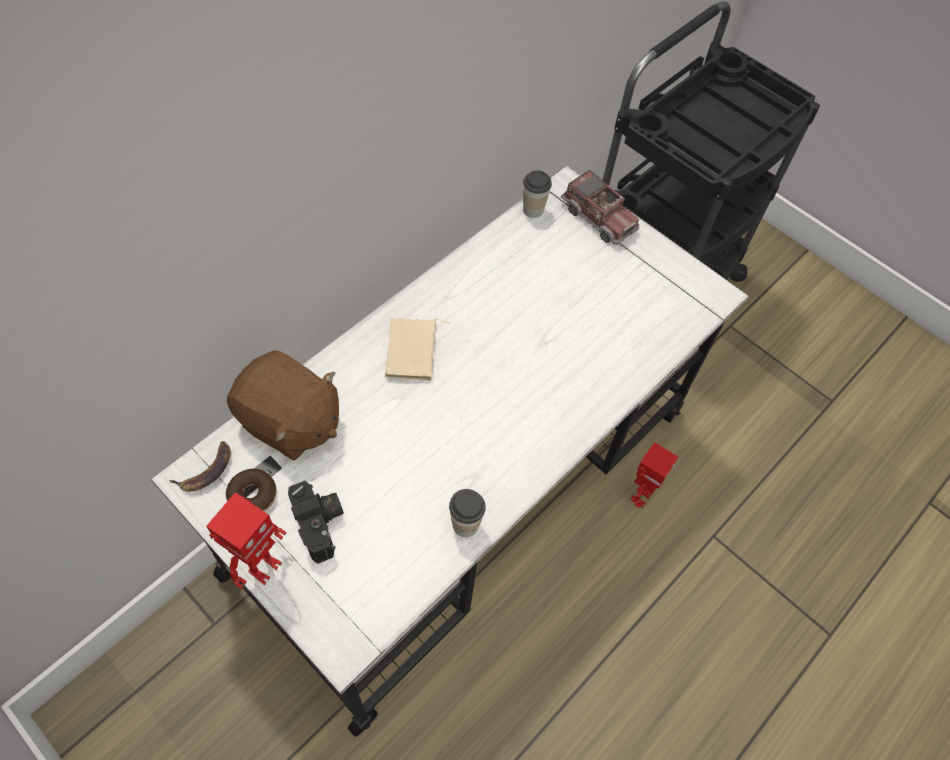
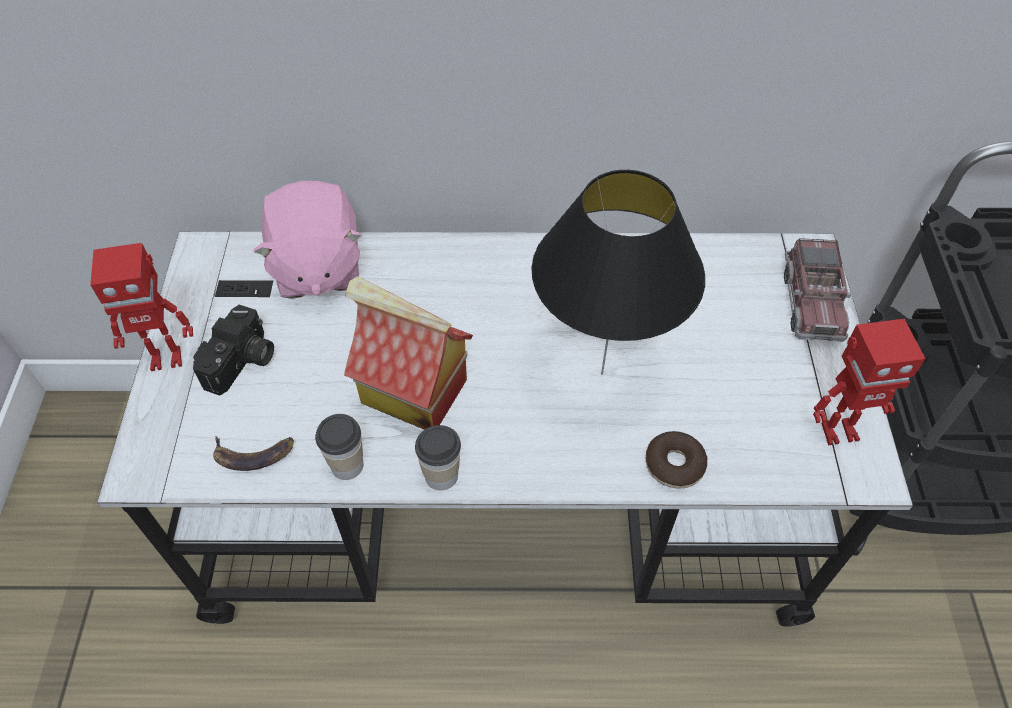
camera: 50 degrees right, 5 degrees down
banana [169,441,231,492] -> banana moved to [213,436,294,471]
donut [226,469,277,511] -> donut moved to [645,431,708,488]
brown plush toy [227,351,339,461] -> pink plush toy [253,181,362,299]
beige book [385,318,451,380] -> none
cup [523,170,552,218] -> cup moved to [415,425,461,491]
toy robot [631,442,678,508] -> toy robot moved to [813,319,926,445]
none -> toy house [344,276,473,430]
none -> black table lamp [531,170,705,375]

